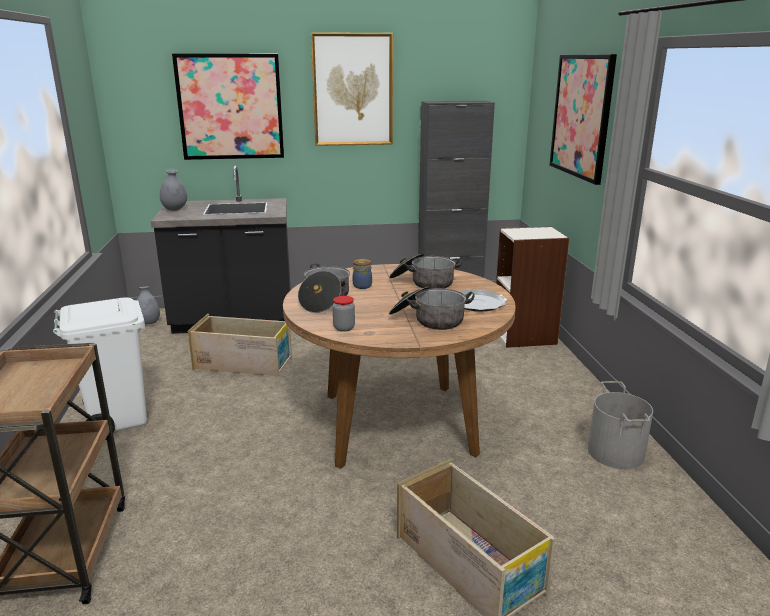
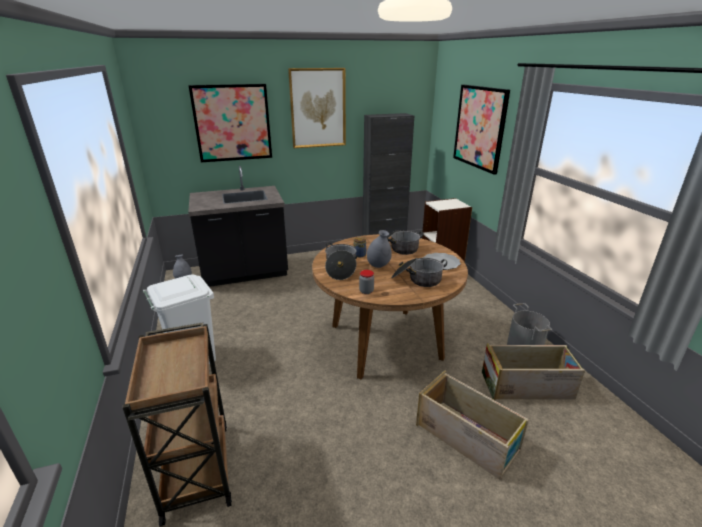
camera: 10 degrees left, 5 degrees up
grey vase [160,169,187,211] -> grey vase moved to [367,230,392,268]
crate [188,314,292,376] -> crate moved to [482,343,585,400]

